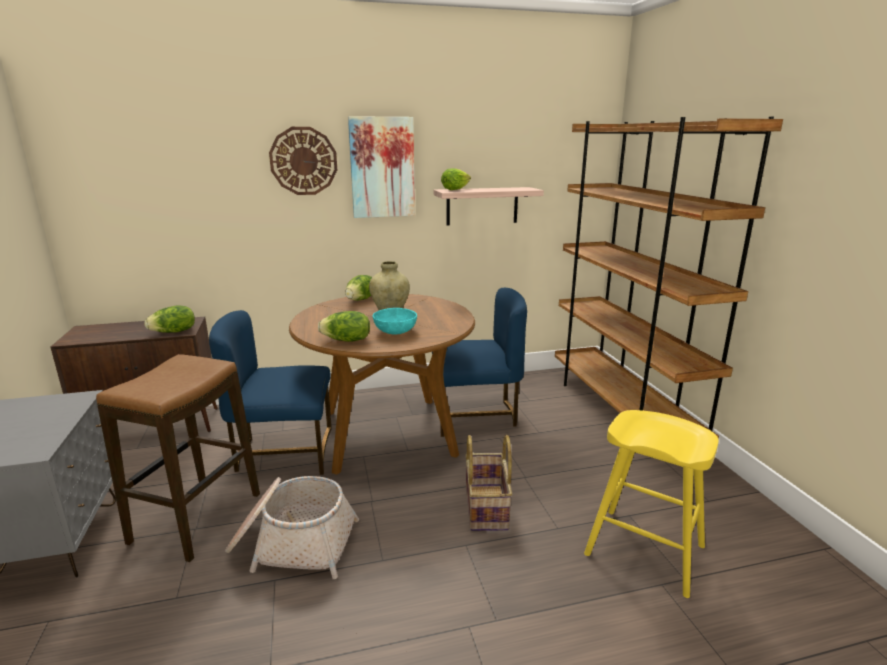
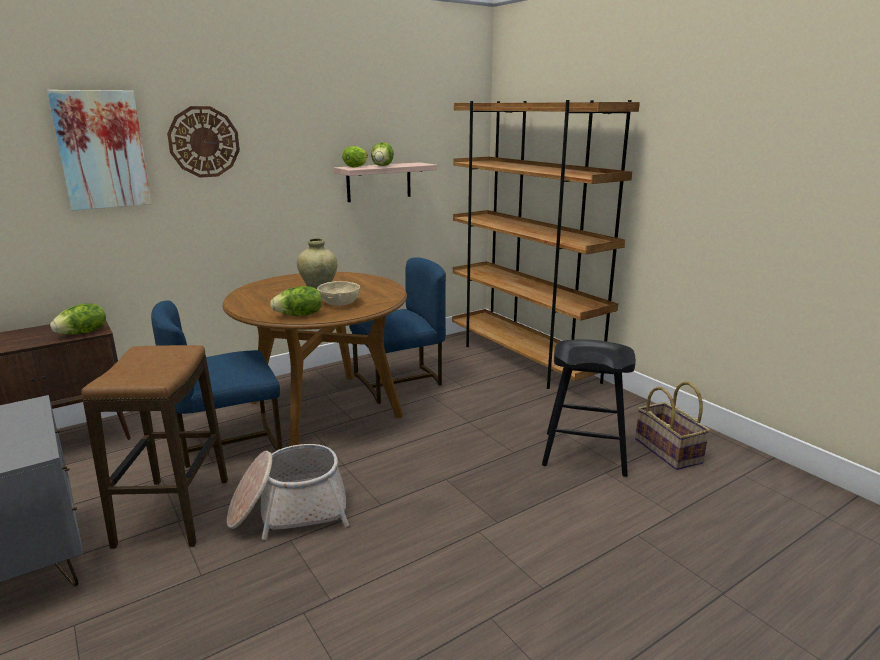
camera: 20 degrees left, 0 degrees up
lettuce [345,275,372,301] -> lettuce moved to [371,142,394,166]
picture [348,116,415,218] -> picture moved to [47,90,152,210]
turquoise bowl [373,308,417,335] -> beige bowl [317,281,360,306]
basket [465,435,512,531] -> basket moved to [635,382,710,470]
yellow stool [584,410,718,598] -> black stool [542,339,636,477]

